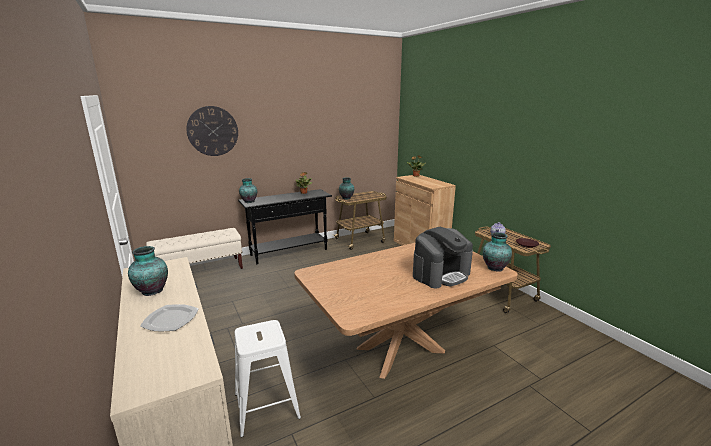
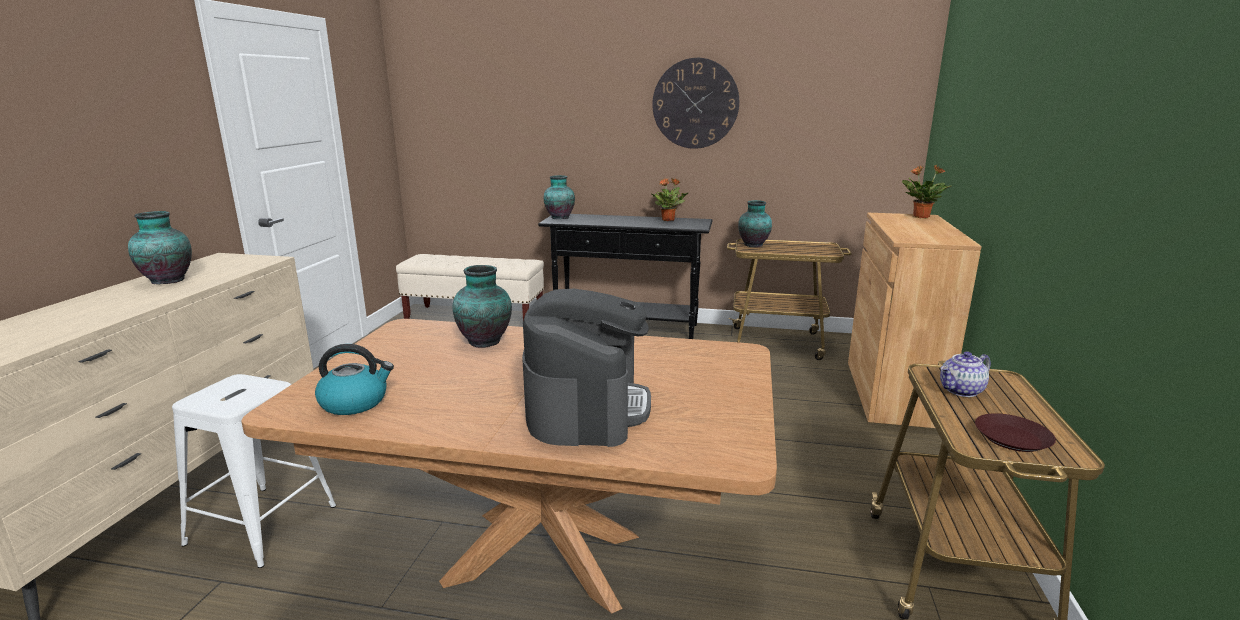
camera: 40 degrees right, 0 degrees up
plate [140,304,199,331] -> none
wall clock [186,106,238,156] -> wall clock moved to [652,58,739,149]
coffee machine [413,227,473,288] -> coffee machine turned 90 degrees counterclockwise [522,289,651,447]
vase [483,232,512,272] -> vase moved to [453,265,512,348]
none -> kettle [315,344,394,415]

